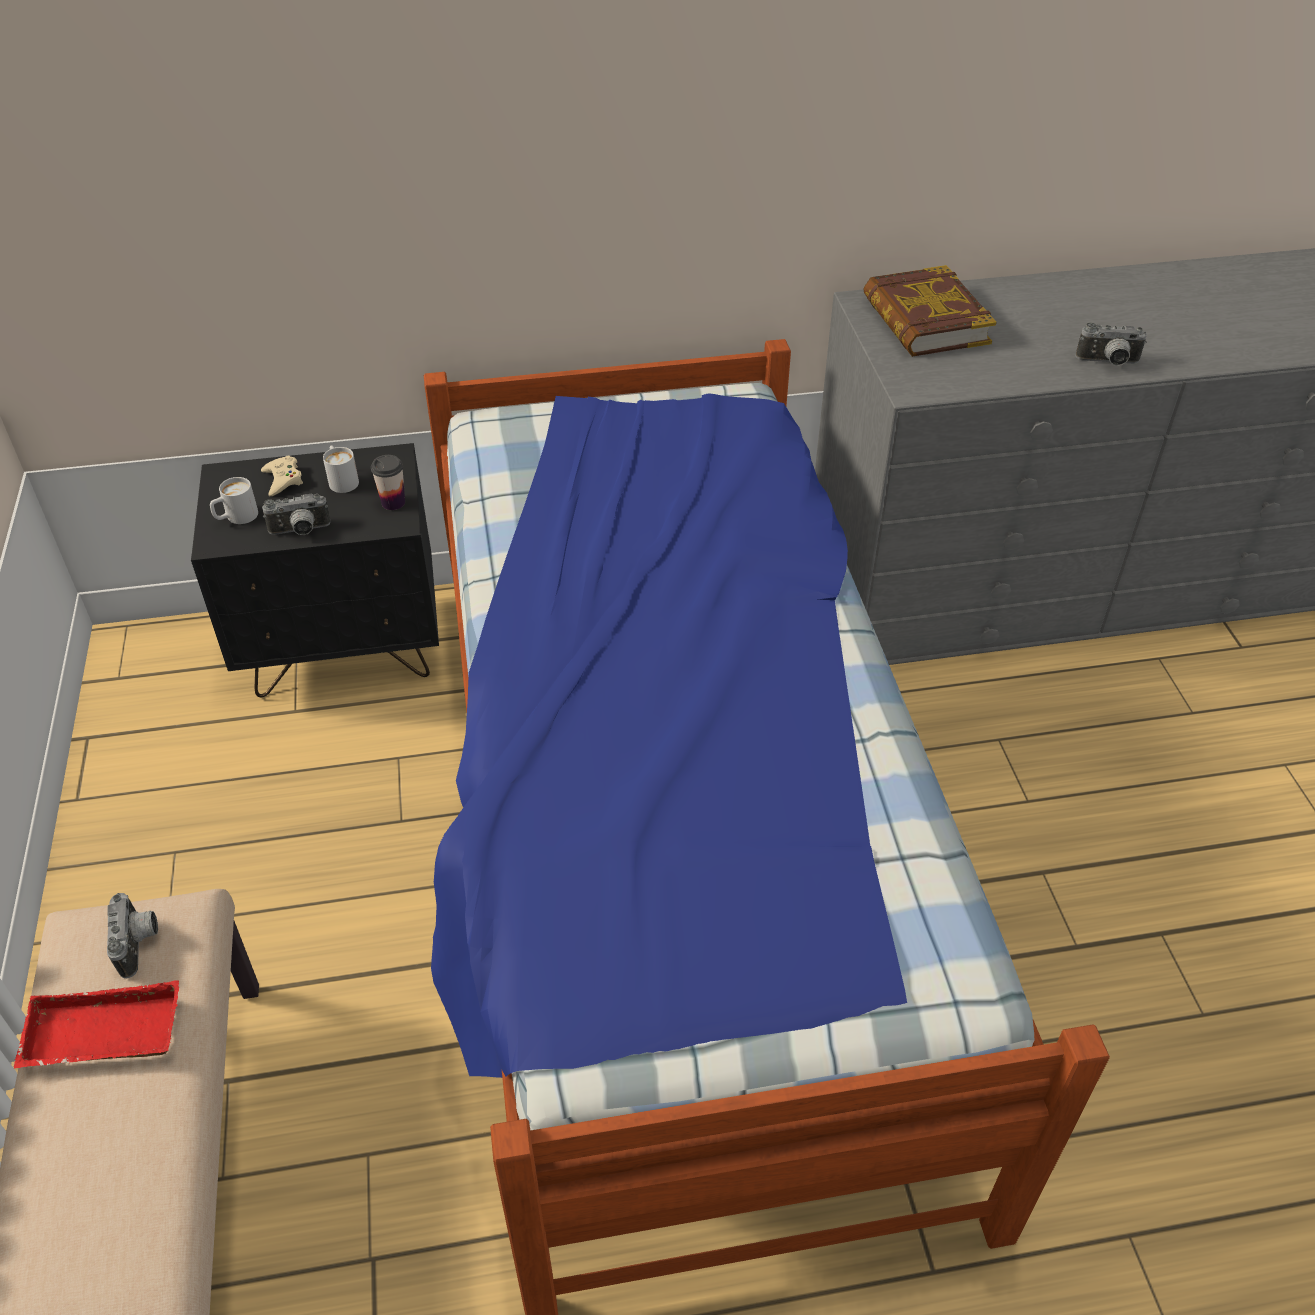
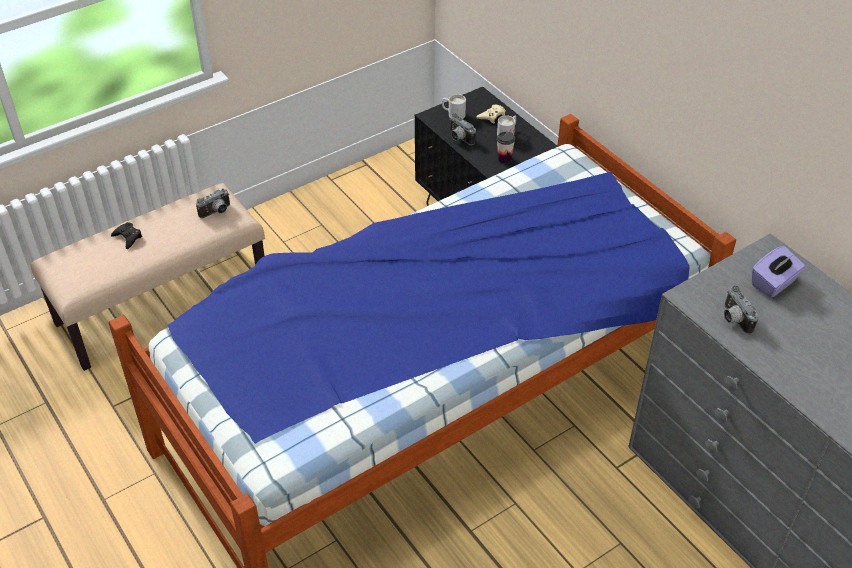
camera: 65 degrees right, 0 degrees up
red tray [13,980,179,1069] -> none
book [863,265,997,357] -> purple tissue box [751,246,806,298]
camera [1075,323,1147,366] -> camera moved to [724,286,759,334]
none -> black game controller [111,222,142,249]

